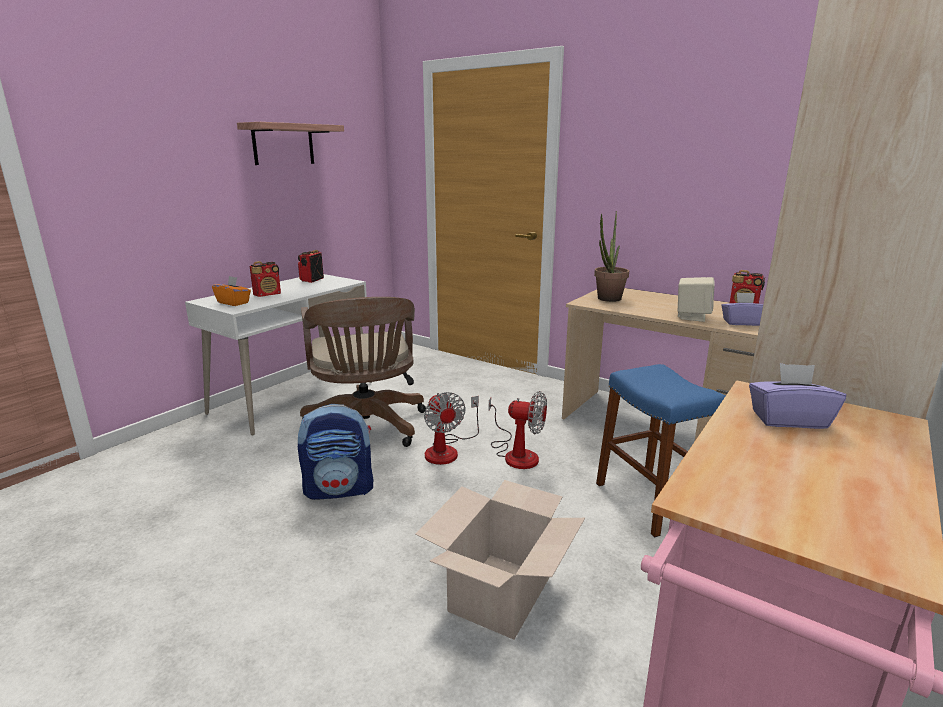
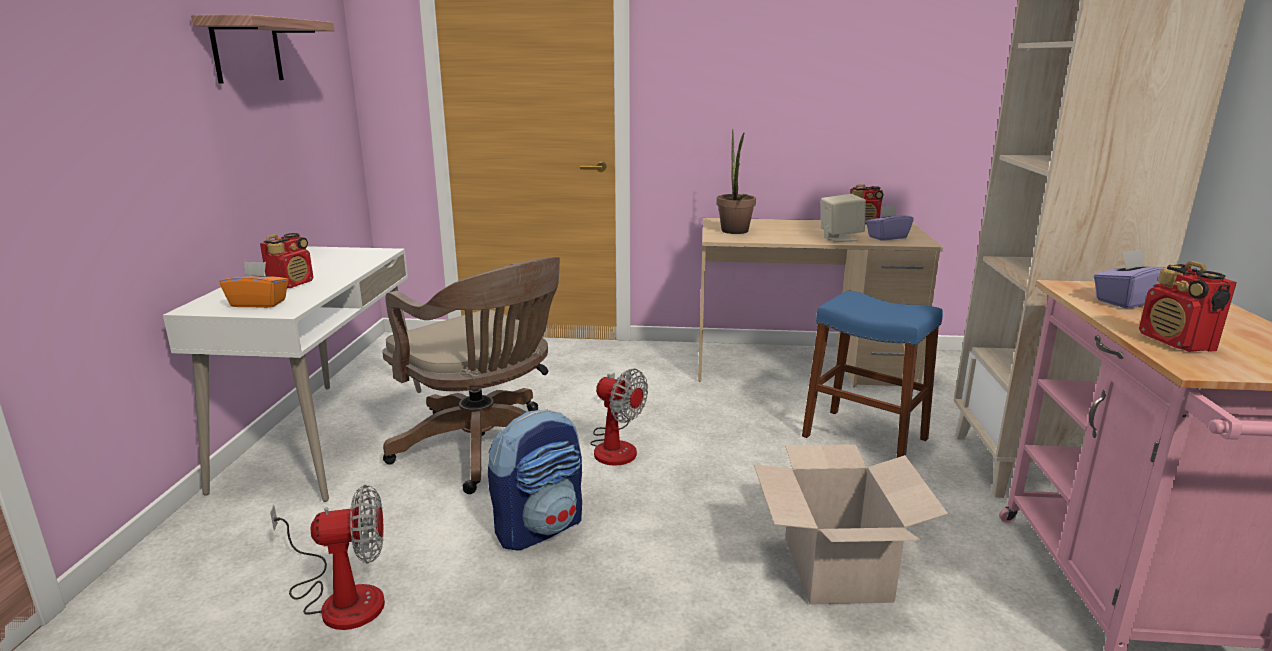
camera: 30 degrees left, 0 degrees up
radio [298,250,324,283] -> radio moved to [1139,261,1237,352]
fan [489,391,547,469] -> fan moved to [270,485,385,630]

